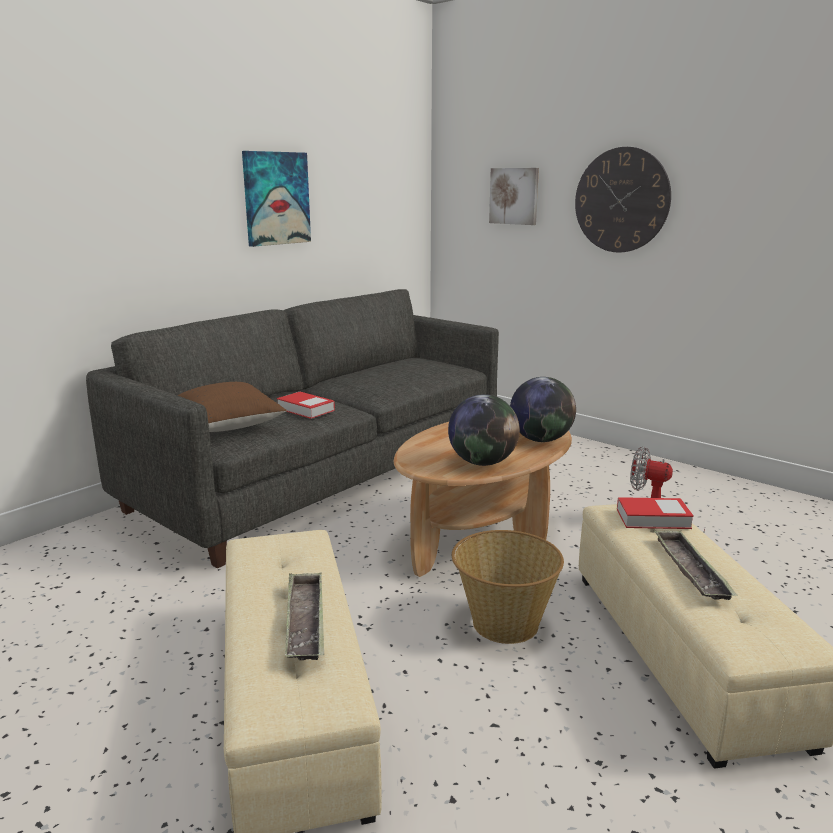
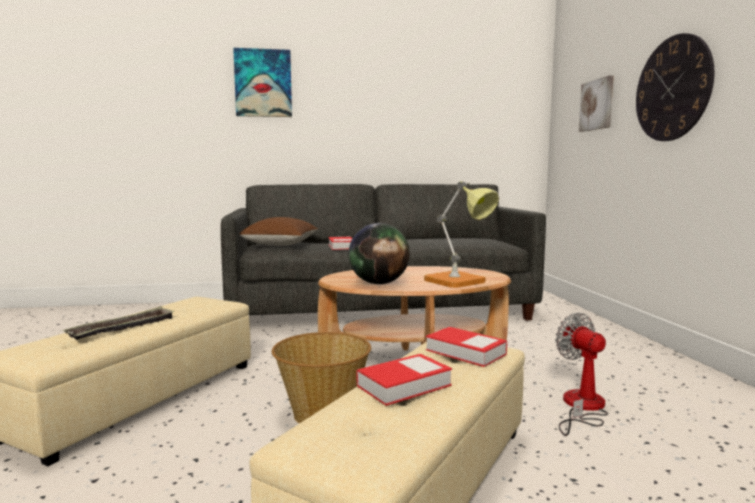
camera: 40 degrees right, 10 degrees down
picture [242,151,311,247] -> picture moved to [233,48,292,117]
globe [510,377,576,442] -> table lamp [424,182,499,288]
tray [654,530,738,600] -> book [357,354,452,406]

